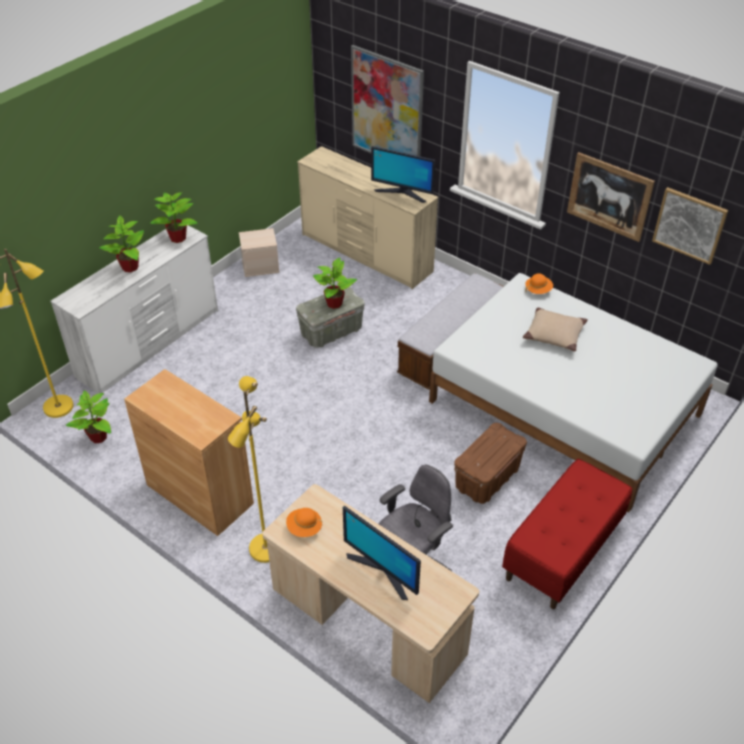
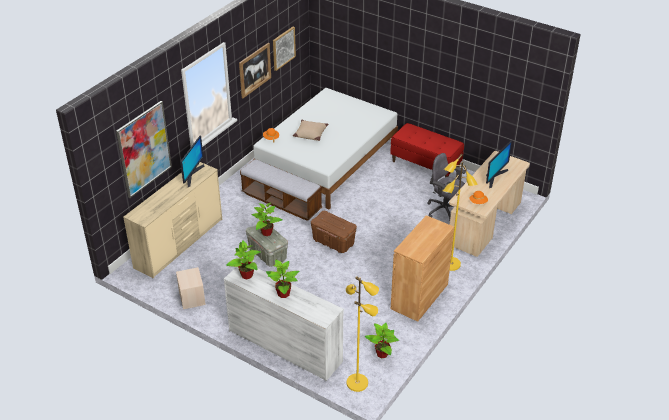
camera: 95 degrees left, 5 degrees down
brown storage box [454,423,527,504] -> brown storage box moved to [311,211,357,253]

